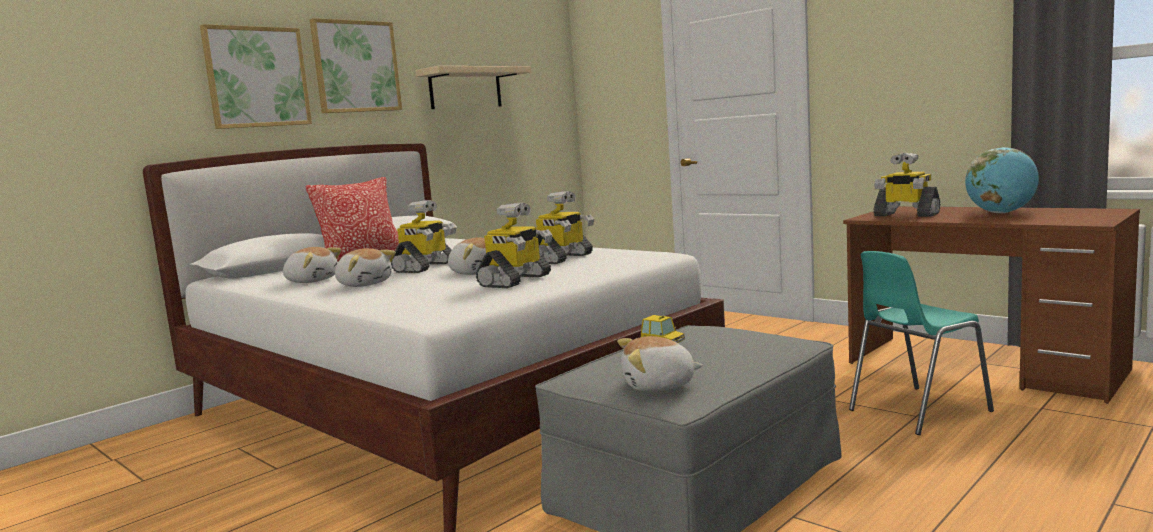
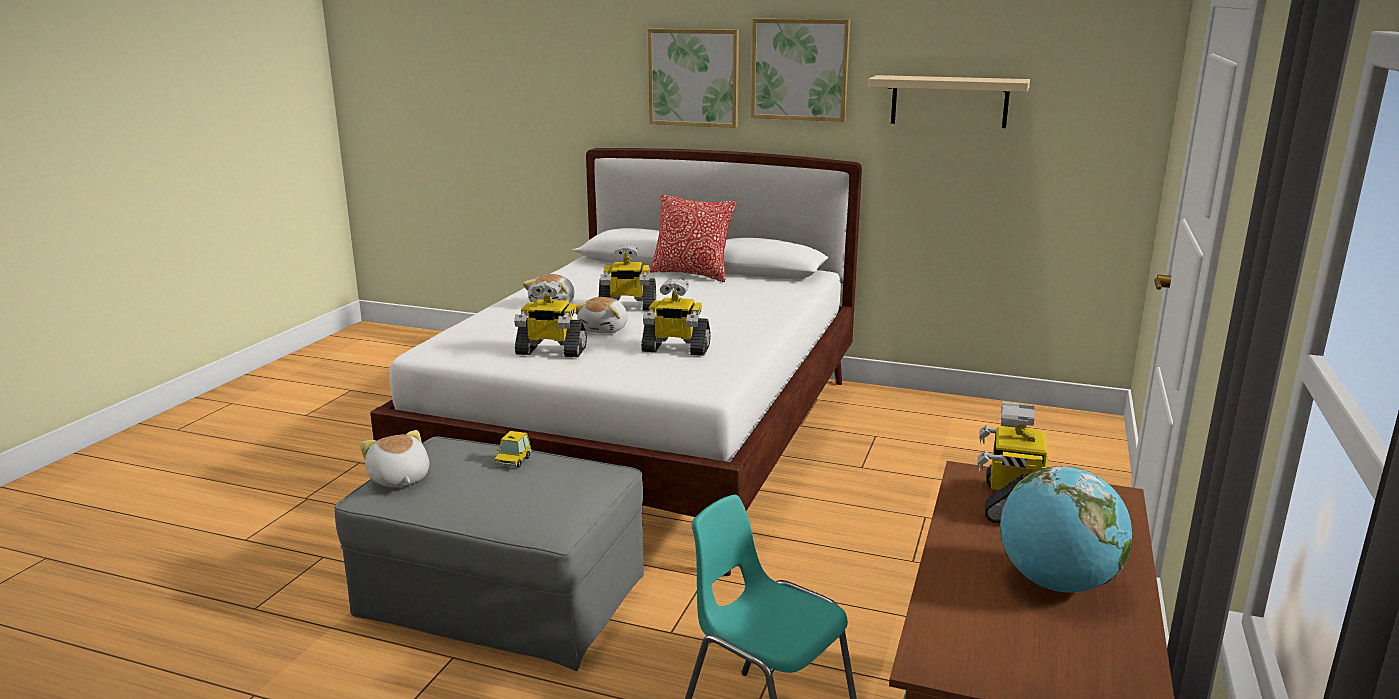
camera: 65 degrees right, 10 degrees up
plush toy [283,247,342,283] -> none

